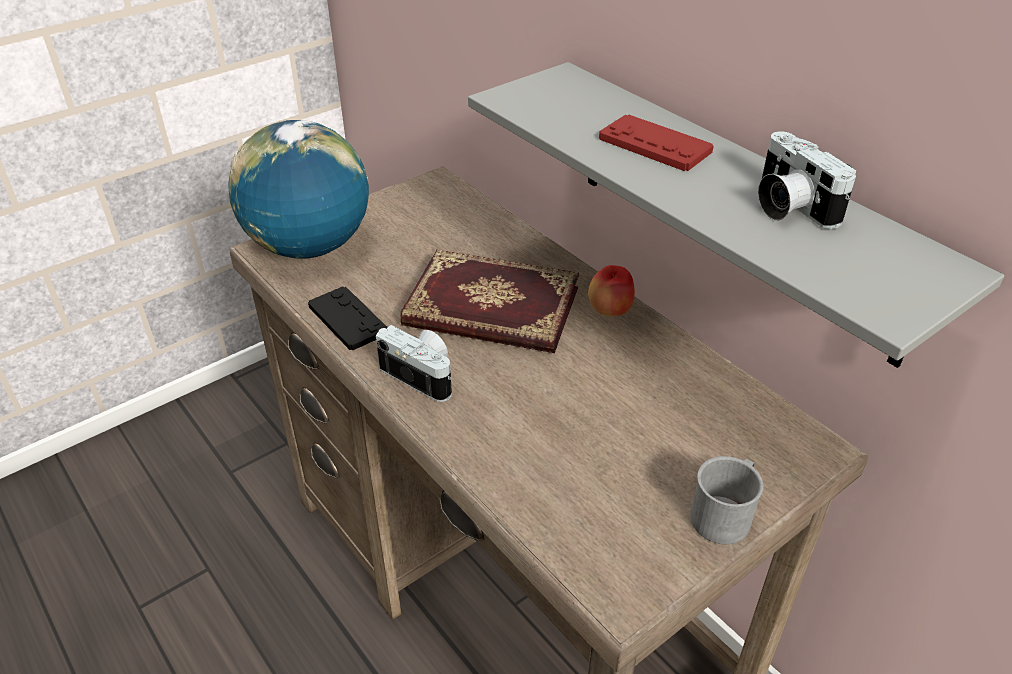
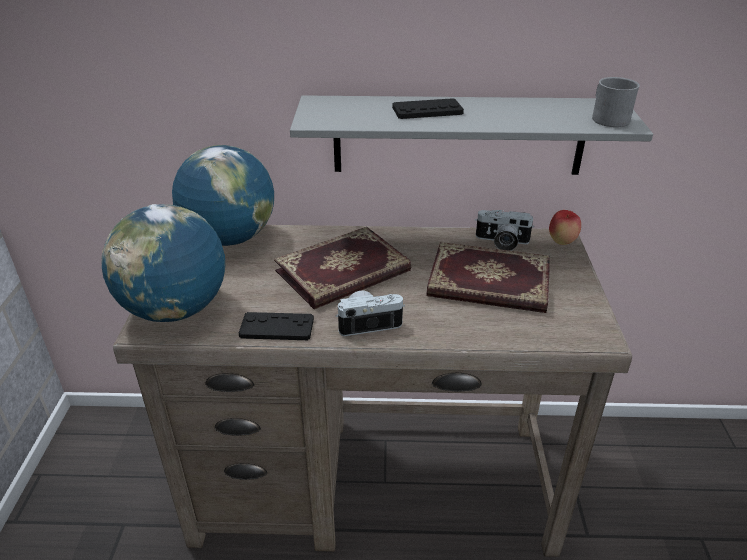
camera: 50 degrees left, 5 degrees down
apple [588,265,635,316] -> apple moved to [549,210,581,245]
red game controller [599,115,714,171] -> black game controller [392,98,464,119]
grey mug [690,456,763,544] -> grey mug moved to [592,77,640,127]
camera [758,131,856,229] -> camera moved to [475,210,534,251]
none -> globe [172,145,274,246]
none -> book [427,242,550,313]

